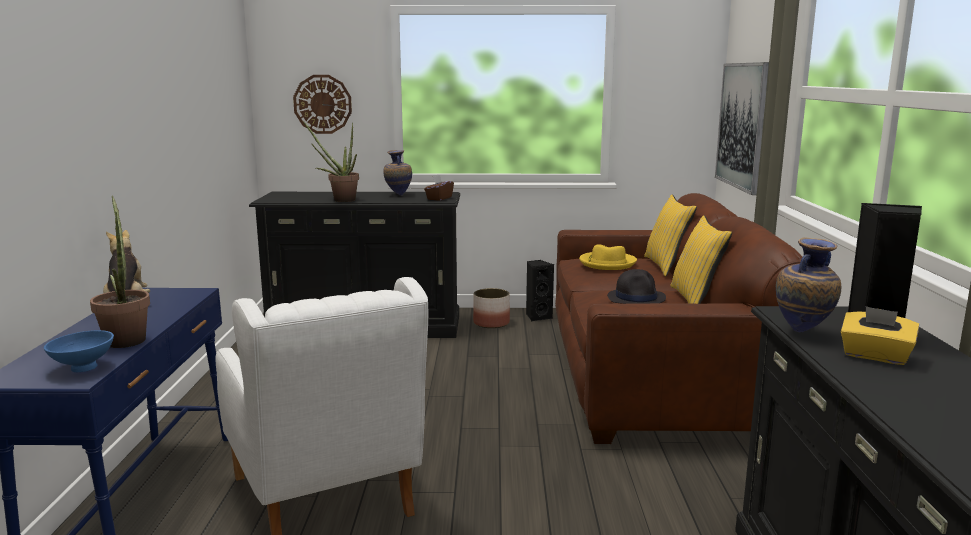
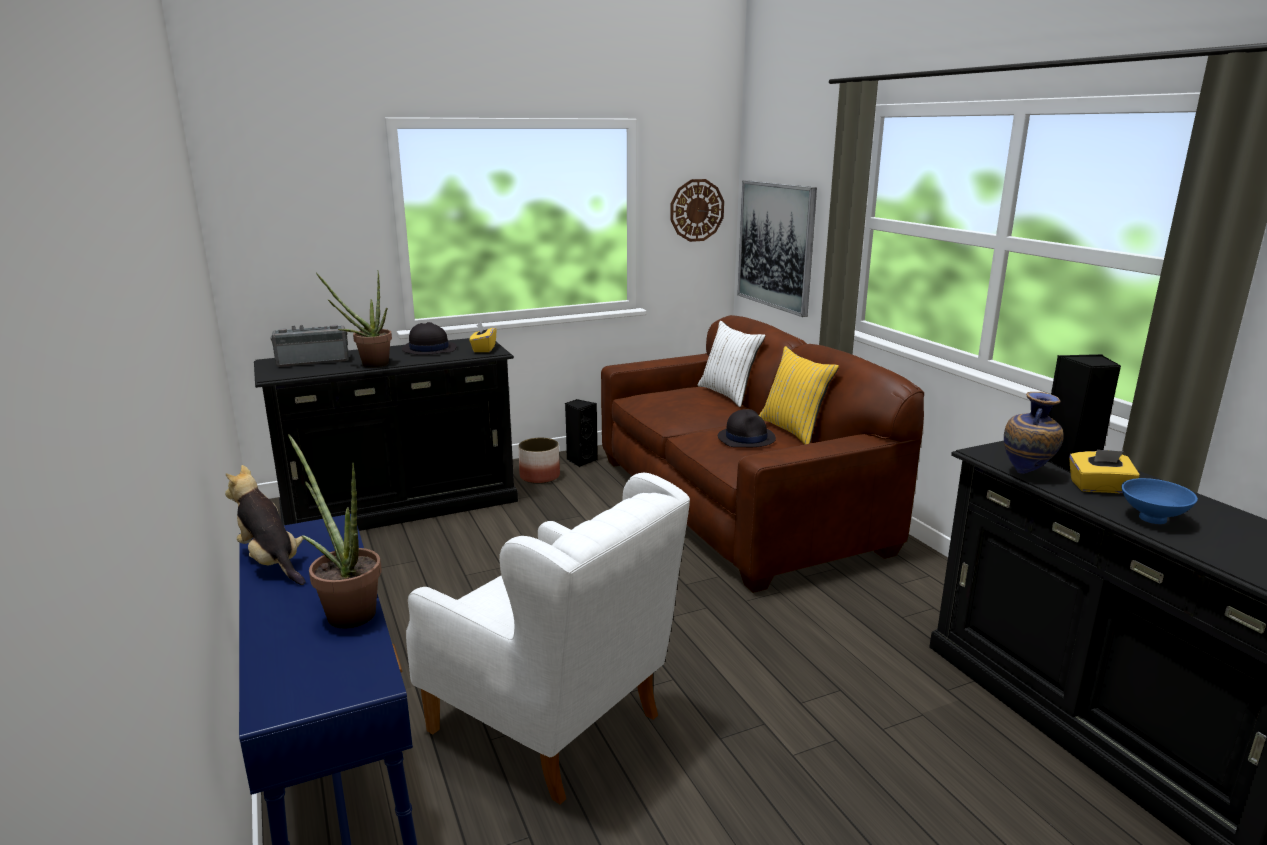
camera: 25 degrees left, 5 degrees up
blue bowl [44,330,114,372] -> blue bowl moved to [1121,478,1198,524]
wall clock [293,75,352,134] -> wall clock moved to [670,179,724,242]
vase [384,150,412,196] -> black hat [402,322,457,355]
brown tissue box [424,175,454,201] -> yellow tissue box [470,322,497,352]
yellow hat [579,244,637,270] -> none
yellow pillow [644,195,697,276] -> white pillow [698,321,766,407]
none -> radio [270,325,349,367]

